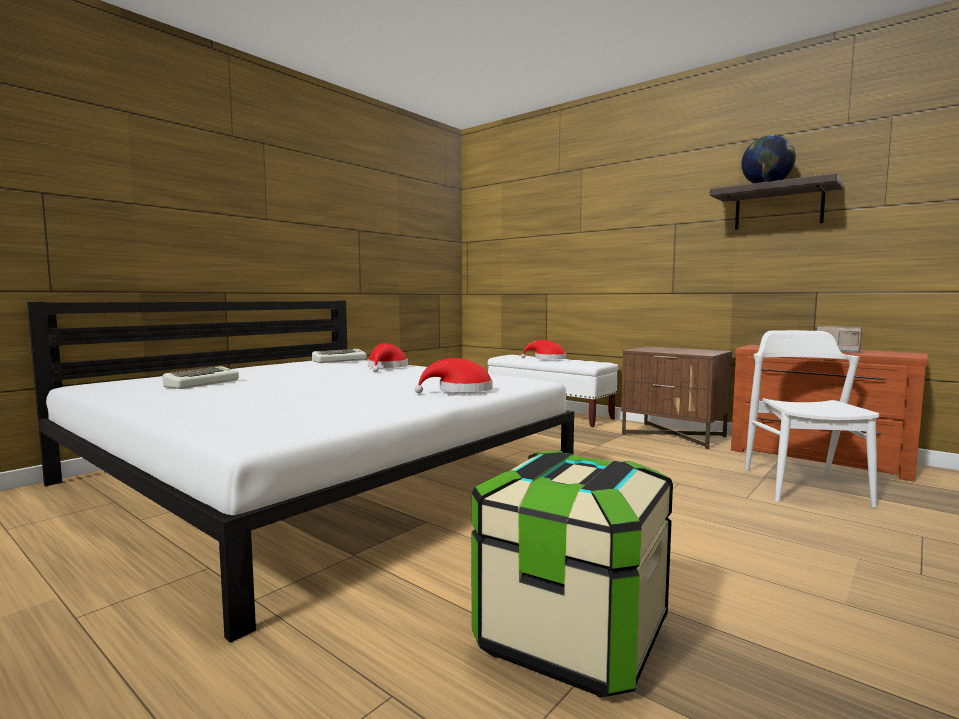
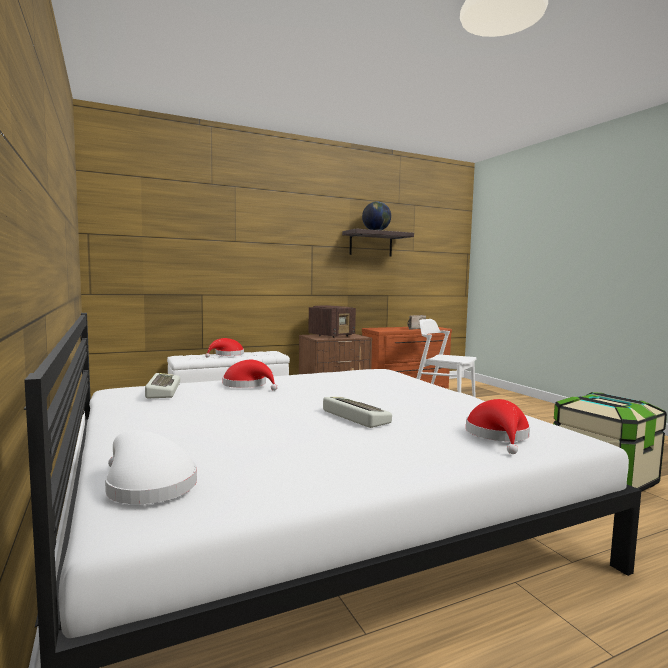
camera: 65 degrees left, 0 degrees up
keyboard [162,366,239,389] -> keyboard moved to [323,397,392,428]
red hat [415,358,493,393] -> red hat moved to [466,399,530,454]
none -> white hat [105,430,197,504]
none -> radio [308,305,356,338]

